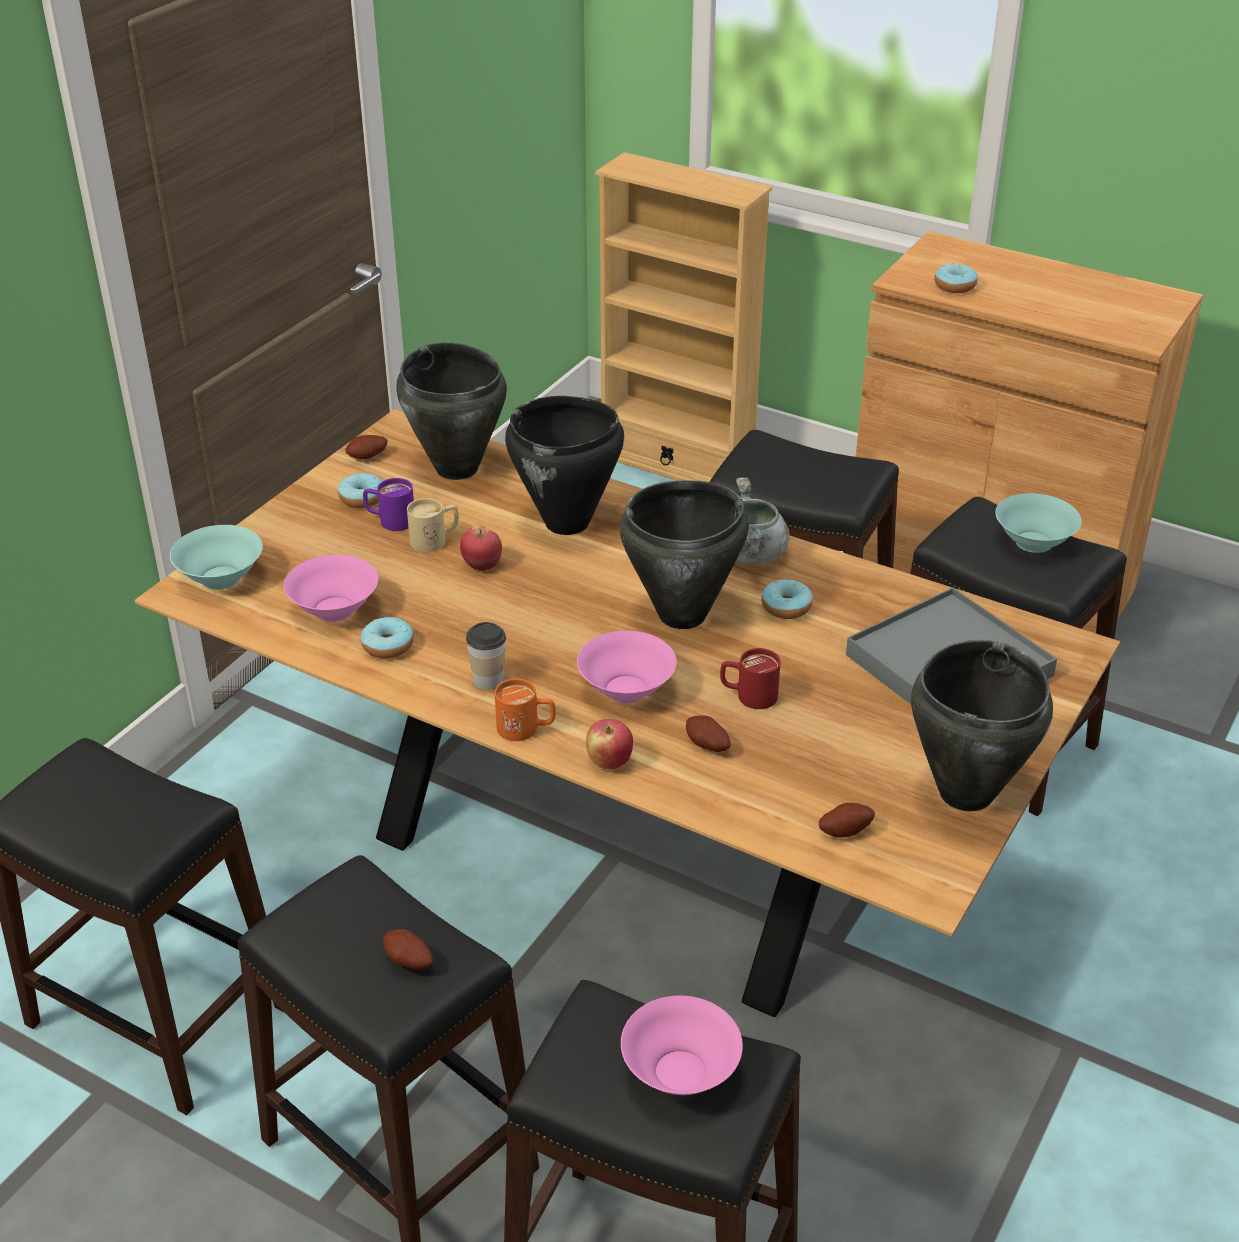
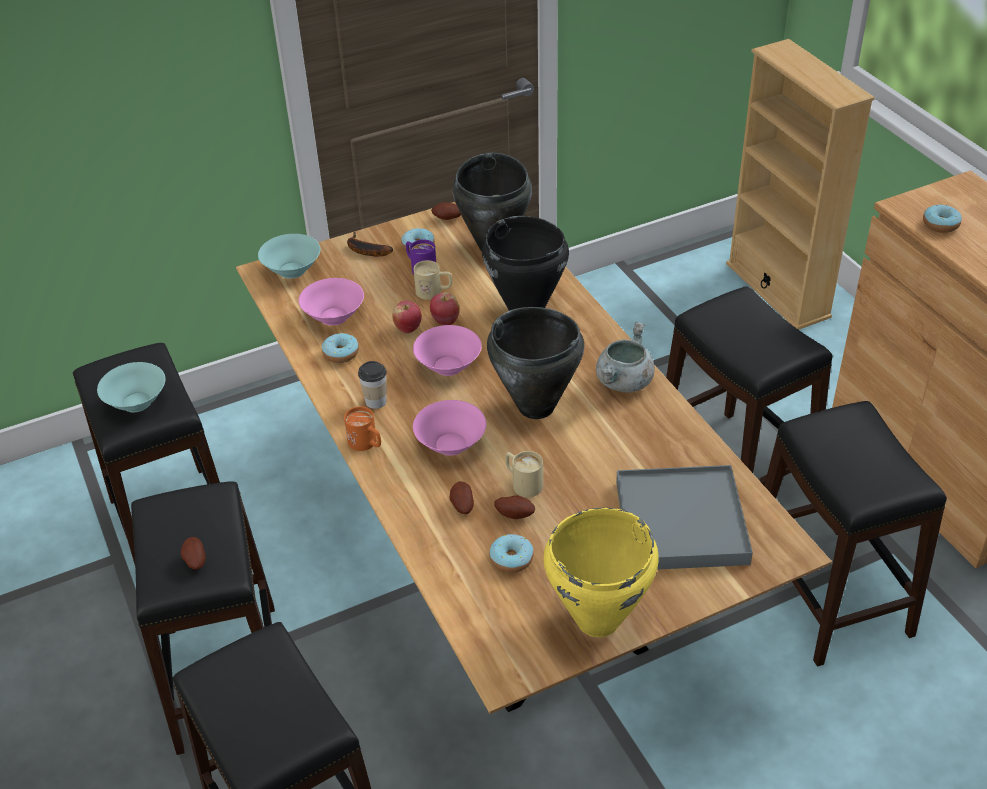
camera: 35 degrees right, 5 degrees up
apple [586,719,633,770] -> apple moved to [392,301,422,333]
pink bowl [621,996,743,1095] -> pink bowl moved to [413,325,482,376]
red mug [720,648,781,709] -> beige mug [505,451,543,497]
donut [762,579,813,619] -> donut moved to [489,534,534,573]
potato [819,803,875,837] -> potato moved to [494,496,535,519]
black cooking pot [911,640,1053,811] -> yellow cooking pot [543,508,659,637]
turquoise bowl [995,493,1082,553] -> turquoise bowl moved to [97,362,165,412]
none -> banana [347,232,393,257]

